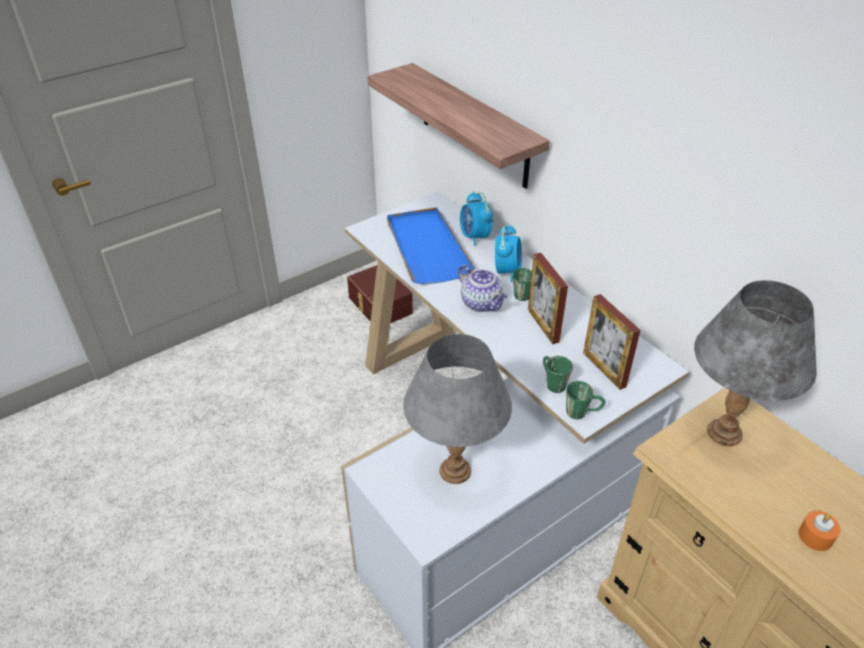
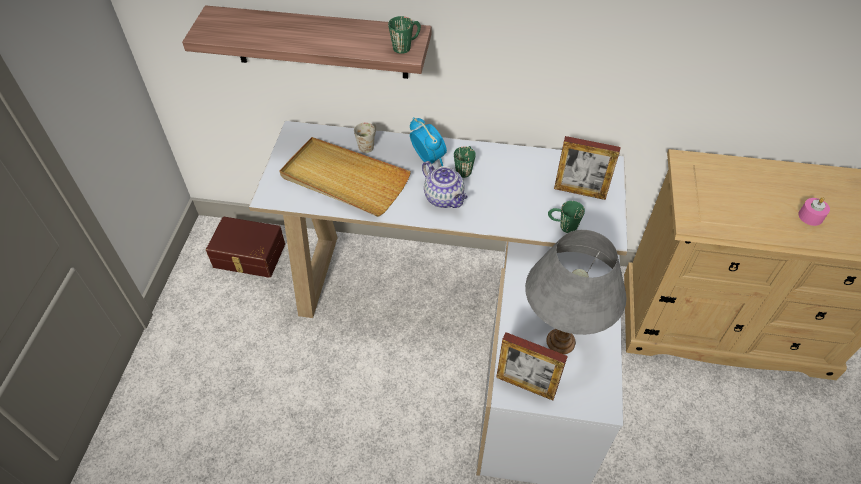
camera: 45 degrees left, 10 degrees up
blue tray [387,207,475,285] -> beige tray [280,137,411,217]
teapot [458,265,507,312] -> teapot turned 45 degrees clockwise [422,161,468,208]
alarm clock [460,191,493,246] -> white mug [354,123,376,153]
picture frame [528,253,568,344] -> picture frame moved to [496,332,568,401]
green mug [566,381,606,419] -> green mug moved to [388,16,421,54]
grey table lamp [694,280,817,446] -> none
orange candle [799,511,840,551] -> pink candle [798,198,830,226]

